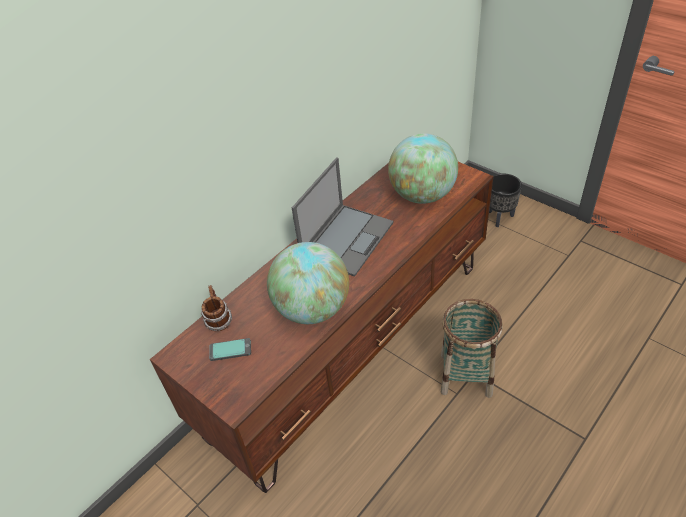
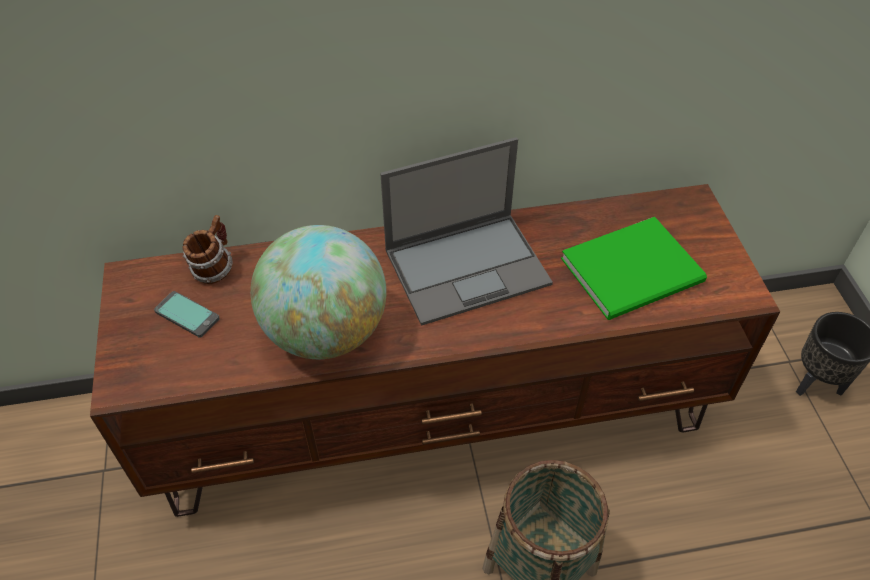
camera: 35 degrees right, 5 degrees up
globe [388,133,458,204] -> green book [561,217,707,320]

